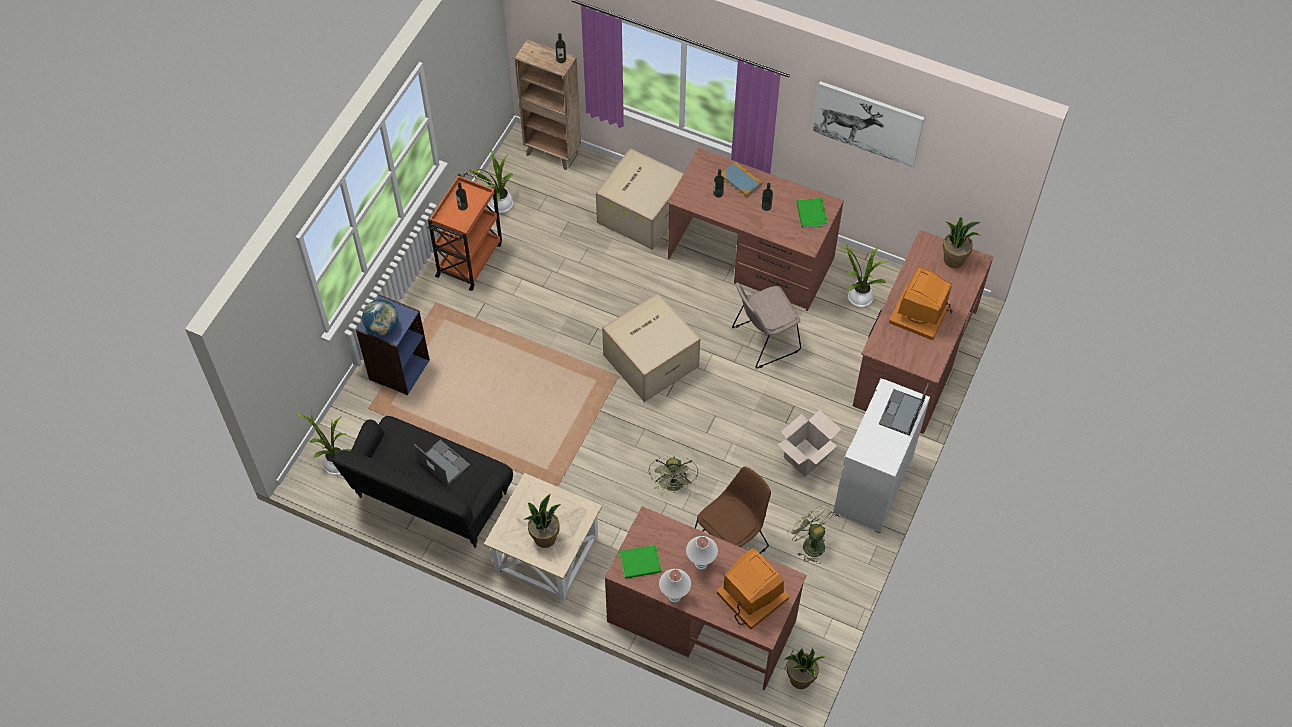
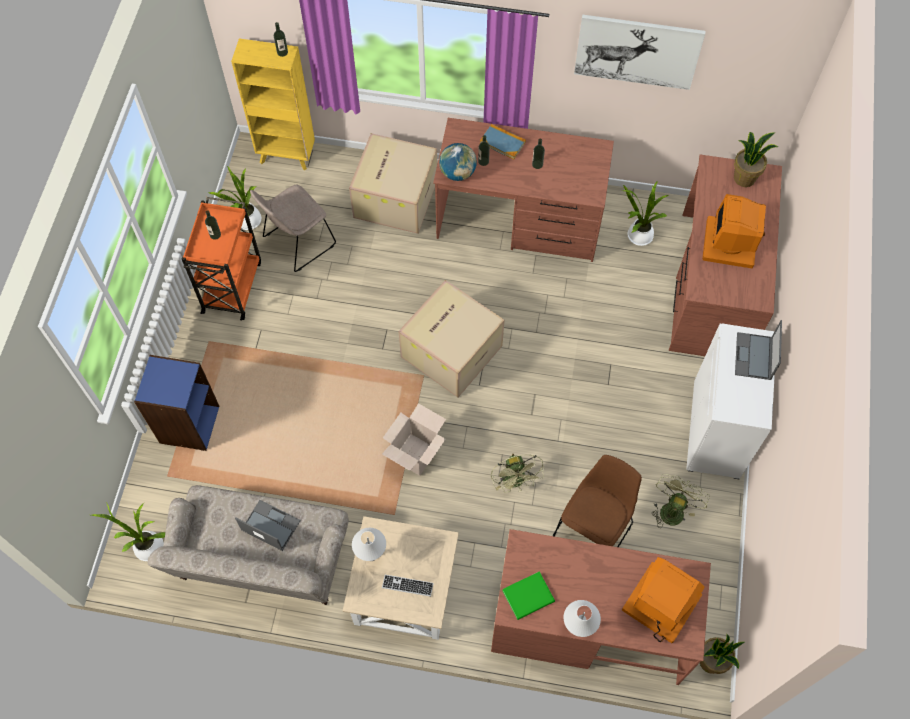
camera: 15 degrees left, 5 degrees up
black sofa [332,416,513,548] -> beige sofa [148,485,349,605]
globe [362,299,398,336] -> globe moved to [439,143,477,181]
brown bookcase [515,40,581,170] -> yellow bookcase [231,38,315,170]
potted plant [524,494,561,548] -> keyboard [382,575,433,597]
white table lamp [686,536,718,570] -> white table lamp moved to [352,528,386,561]
beige chair [732,284,801,368] -> beige chair moved to [250,185,336,272]
cardboard box [777,410,841,477] -> cardboard box moved to [382,403,446,476]
green fan [787,505,834,564] -> green fan turned 75 degrees clockwise [652,474,710,528]
green book [796,198,828,228] -> none

